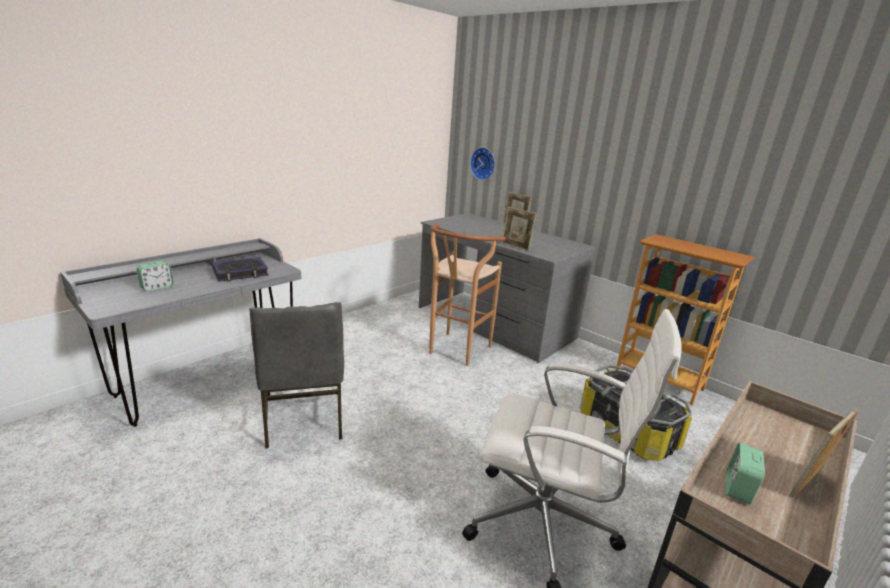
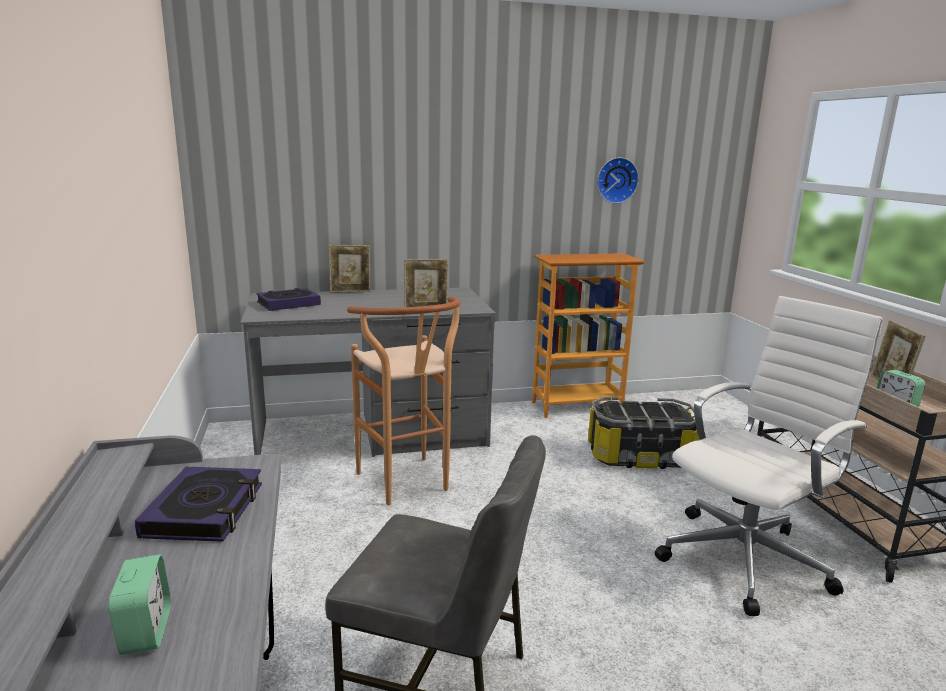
camera: 55 degrees left, 5 degrees down
wall clock [470,147,495,180] -> wall clock moved to [597,157,639,204]
none -> book [256,288,321,311]

